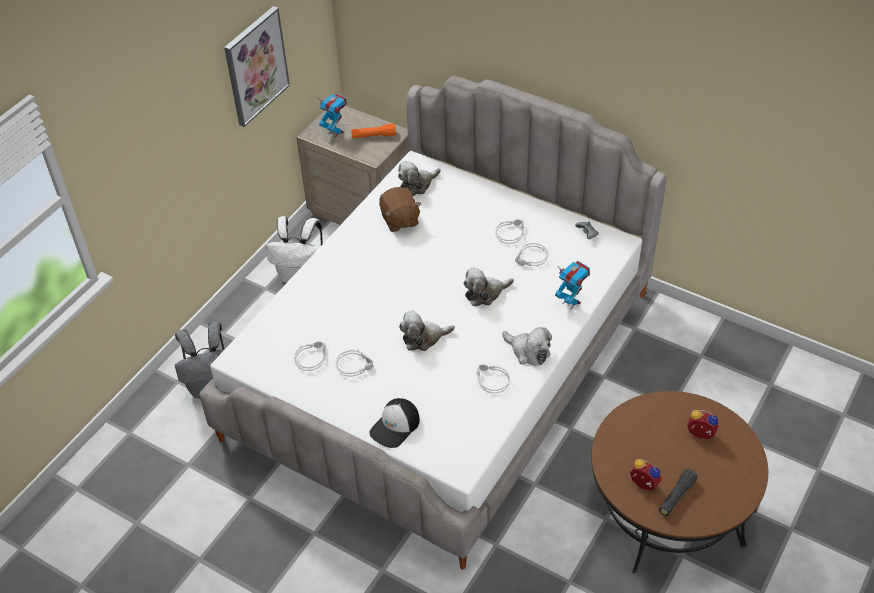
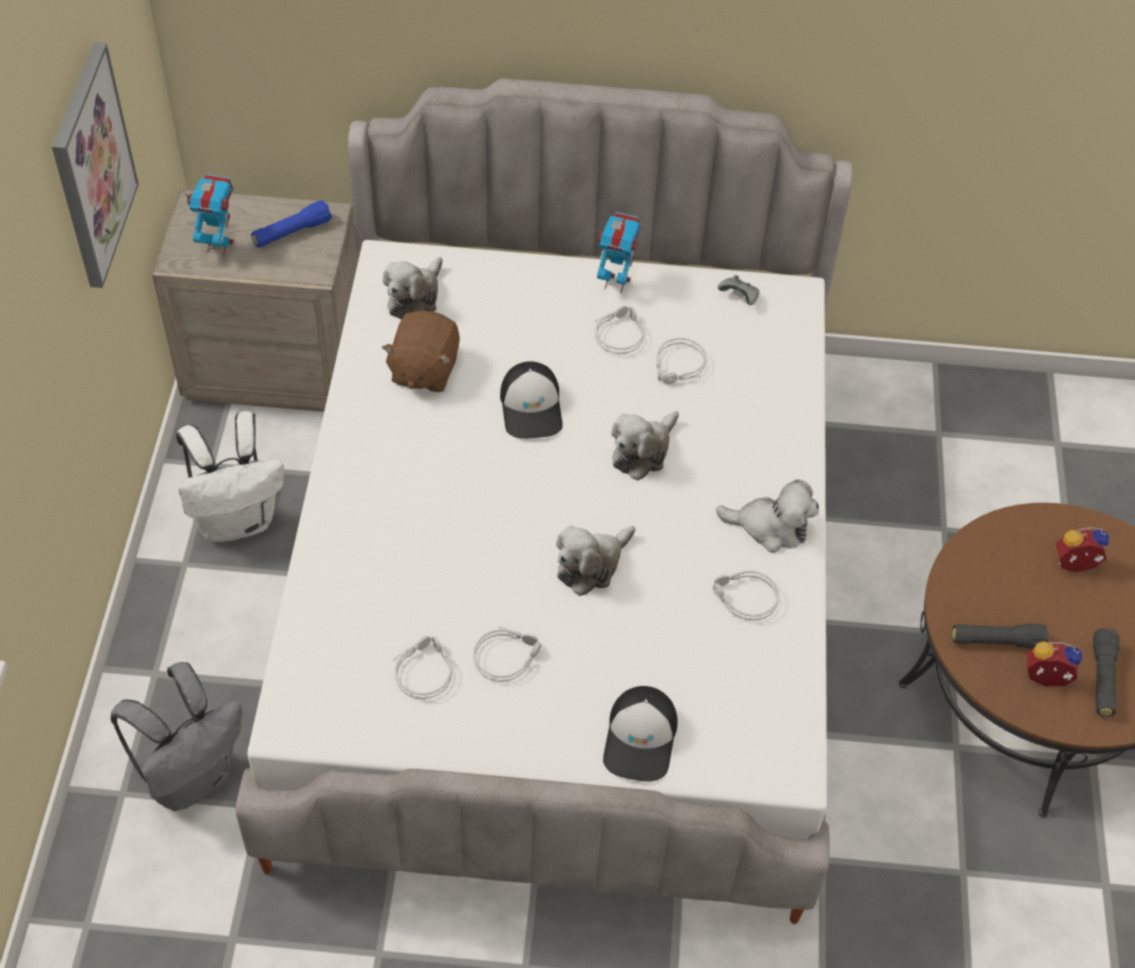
camera: 30 degrees left, 5 degrees up
orange flashlight [352,124,396,138] -> blue flashlight [251,200,332,248]
brown plush toy [379,187,422,232] -> brown plush toy turned 60 degrees clockwise [382,310,460,392]
toy robot [555,261,590,309] -> toy robot moved to [597,212,641,293]
none -> cap [500,361,563,438]
none -> black flashlight [952,624,1049,649]

